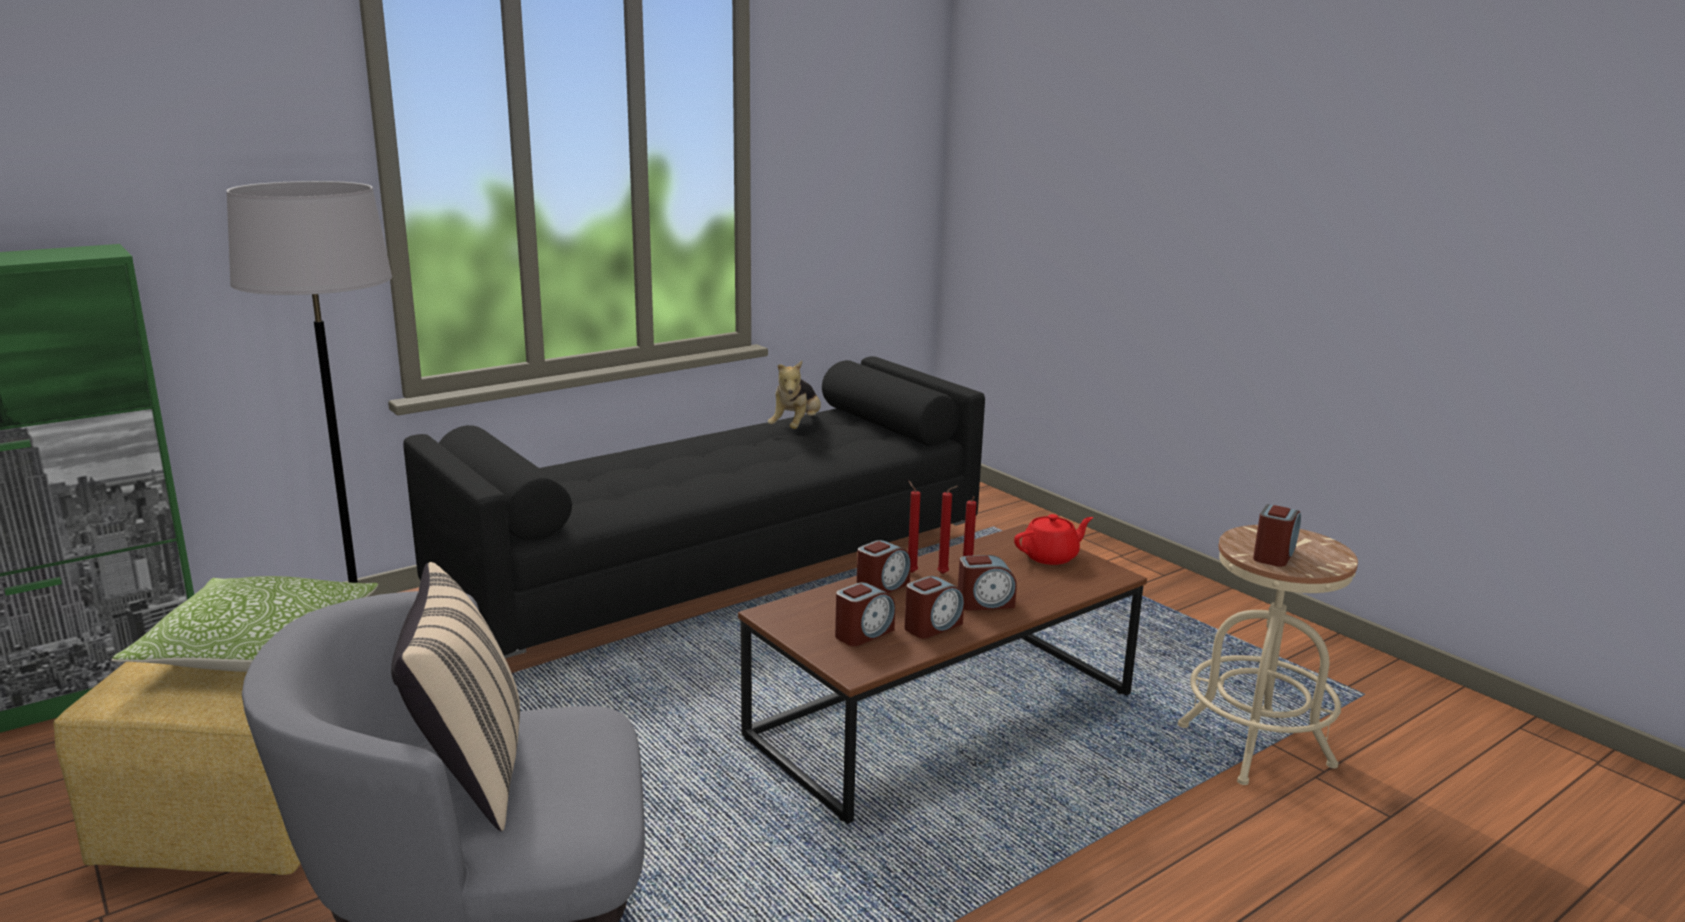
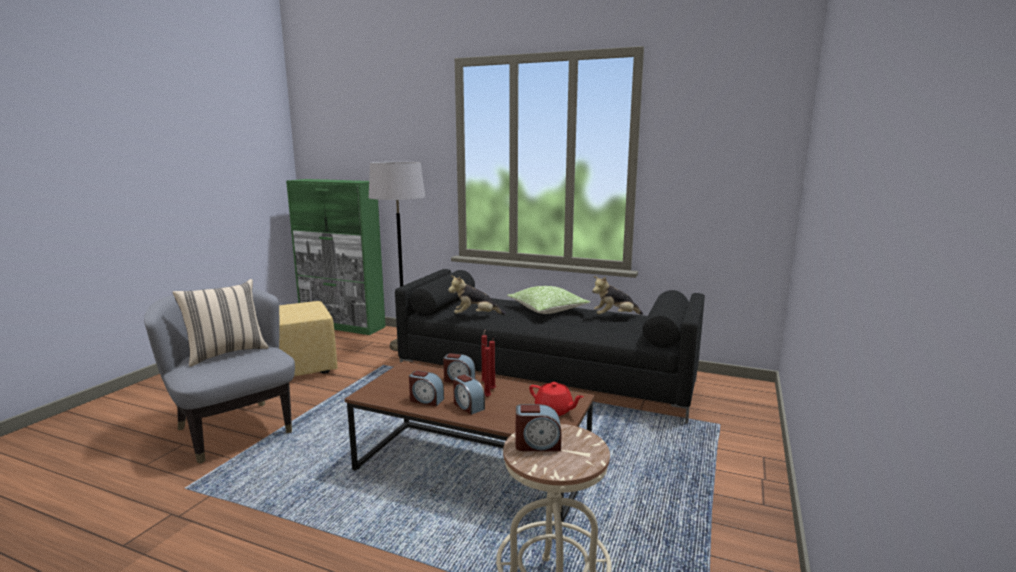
camera: 60 degrees right, 5 degrees down
pillow [111,576,378,672] -> pillow moved to [507,286,590,314]
alarm clock [835,582,895,646] -> none
none -> plush toy [448,275,506,315]

